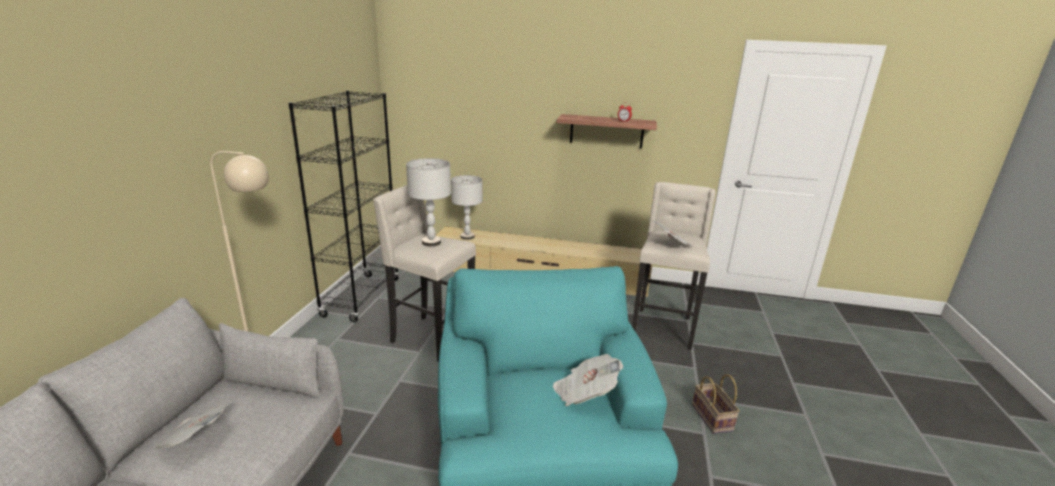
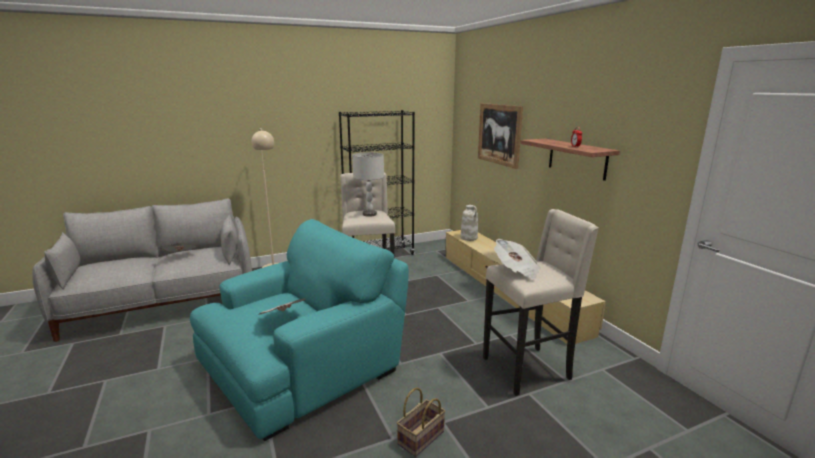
camera: 55 degrees right, 5 degrees down
grey table lamp [451,175,483,240] -> white vase [461,205,478,241]
none -> picture [478,103,523,169]

